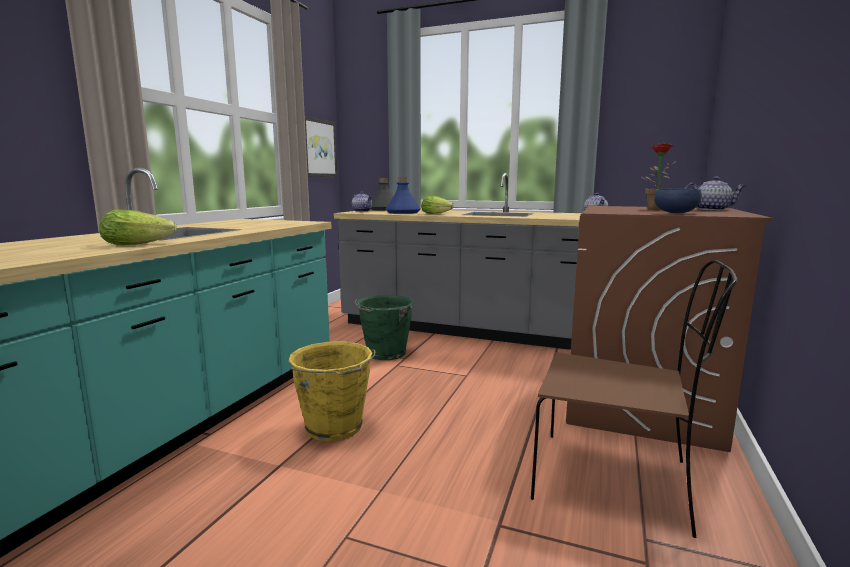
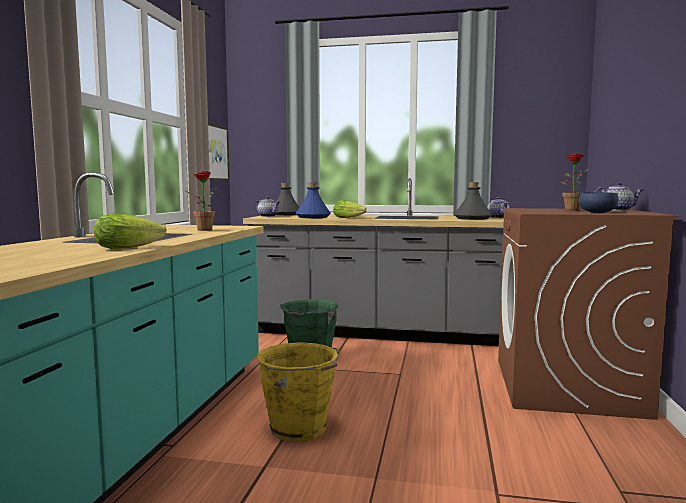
camera: 10 degrees left, 5 degrees down
brown chair [531,260,737,538] -> none
none -> potted plant [184,171,217,231]
none -> grey bottle [454,182,492,220]

